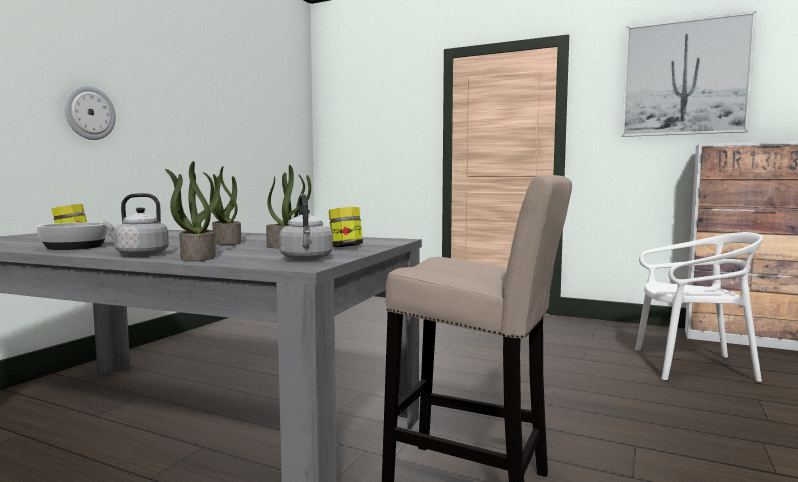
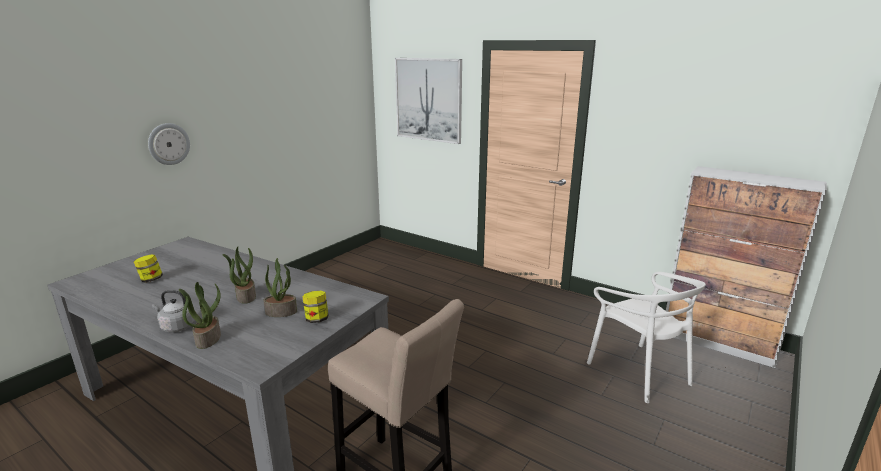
camera: 10 degrees right, 15 degrees up
bowl [36,222,109,250] -> none
grey kettle [279,194,333,261] -> none
picture [622,11,756,137] -> picture moved to [395,58,462,144]
white chair [635,232,763,382] -> white chair turned 45 degrees clockwise [587,272,706,403]

